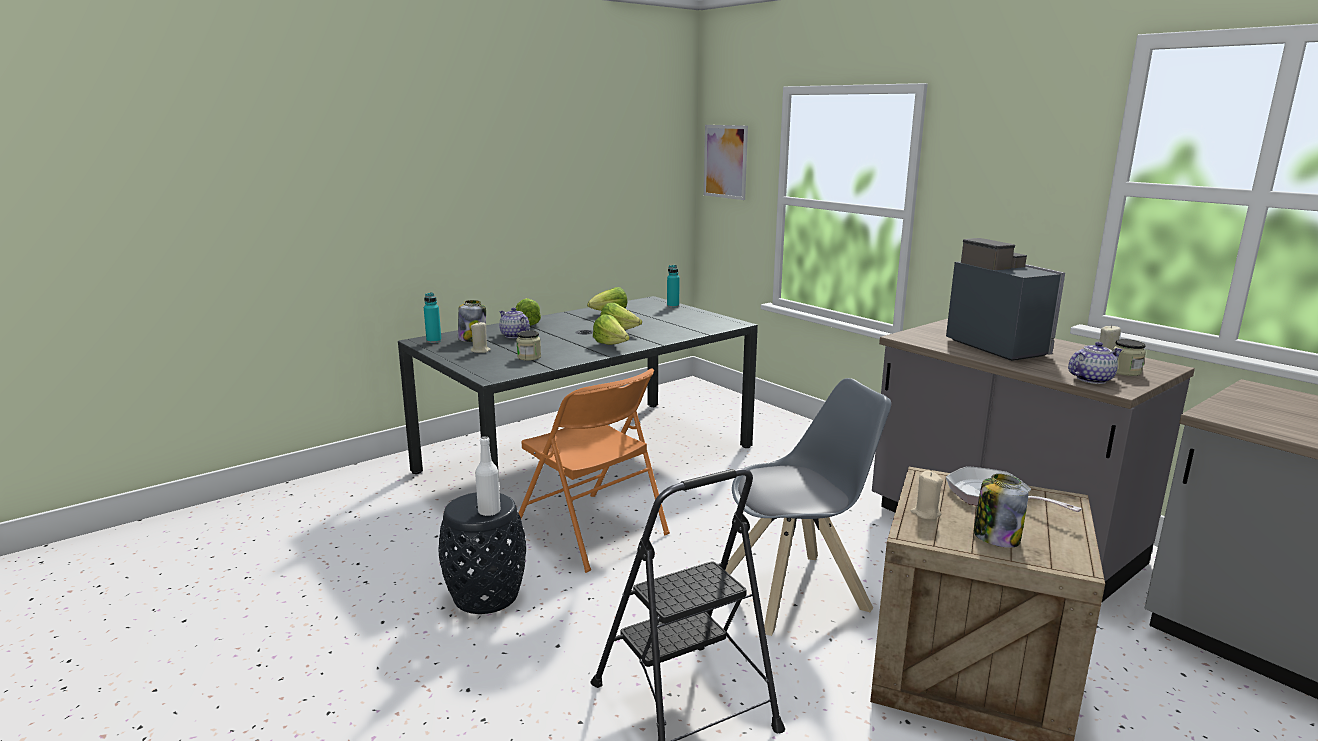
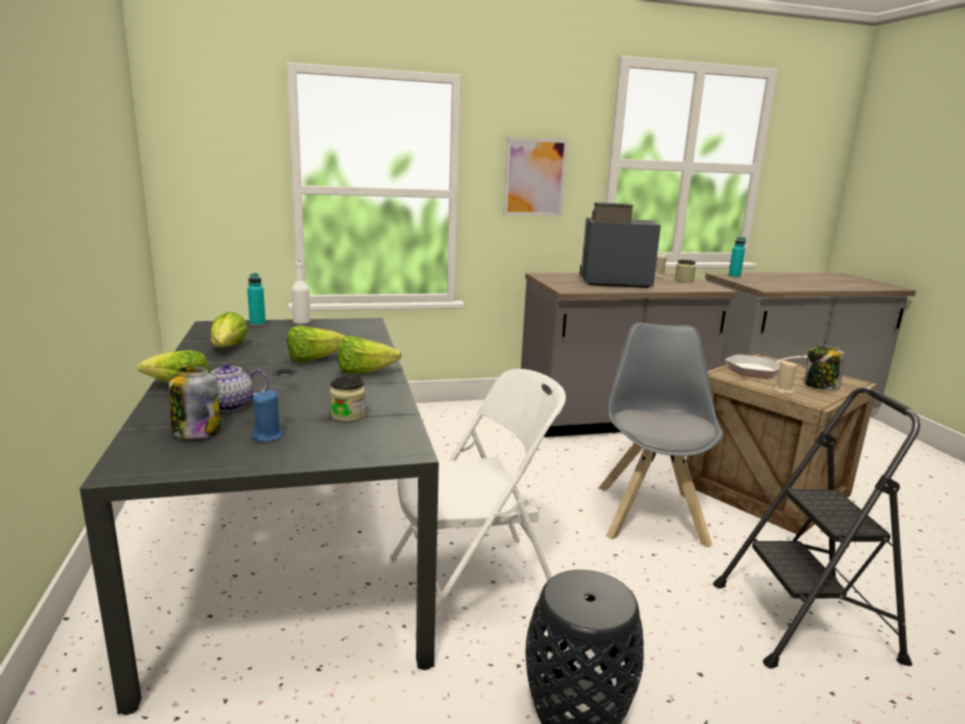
camera: 65 degrees left, 0 degrees up
turquoise bottle [424,292,442,343] -> turquoise bottle moved to [728,237,746,278]
beige candle [471,321,491,353] -> blue candle [252,390,284,442]
white bottle [475,437,500,516] -> white bottle moved to [292,261,311,324]
orange chair [519,368,670,573] -> white chair [390,369,566,640]
picture [704,125,748,200] -> picture moved to [503,137,568,216]
teapot [1068,342,1123,384] -> none

